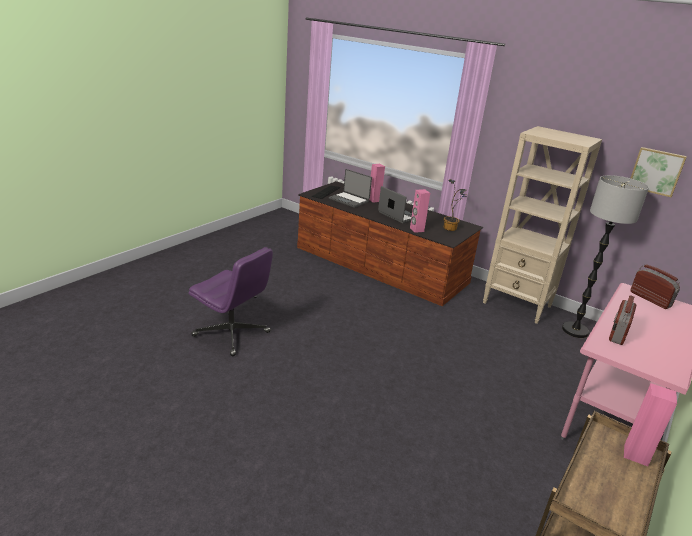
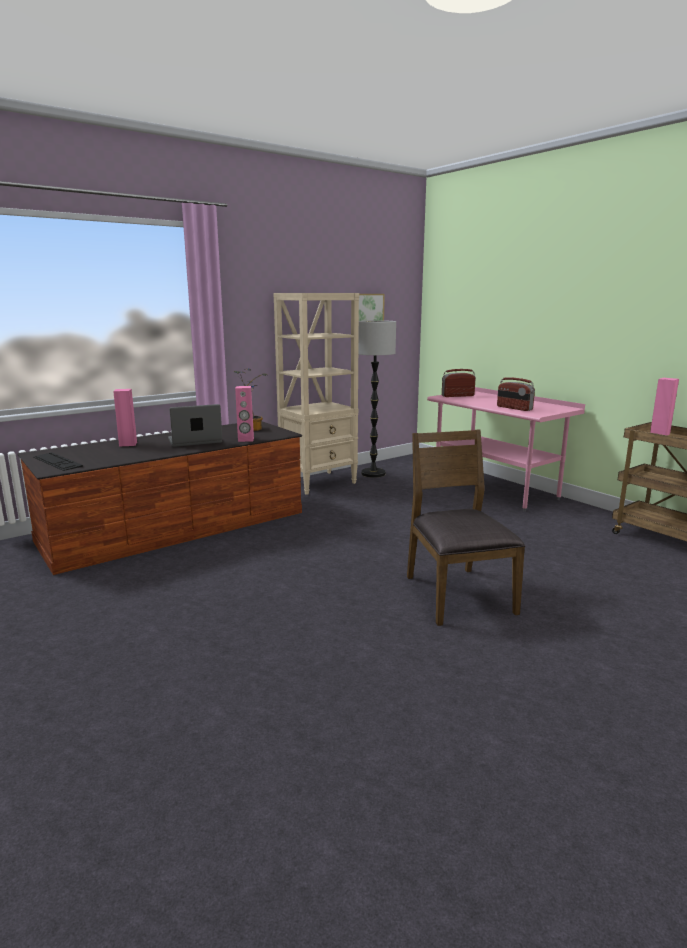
camera: 70 degrees left, 10 degrees down
purple office chair [189,247,273,356] -> none
laptop [329,169,372,208] -> none
none -> brown chair [407,429,526,626]

